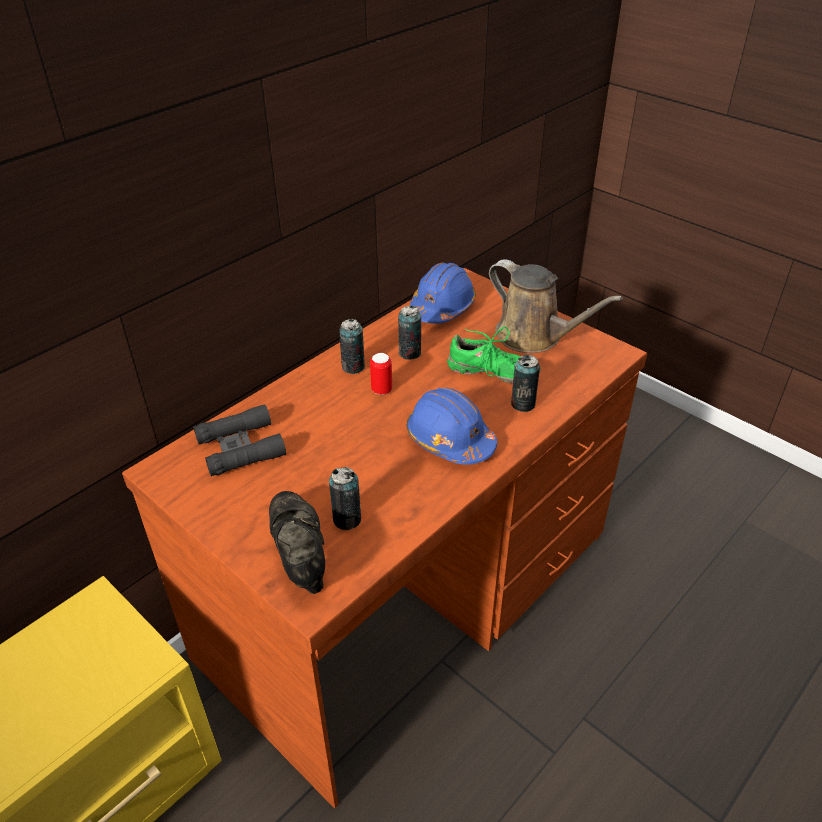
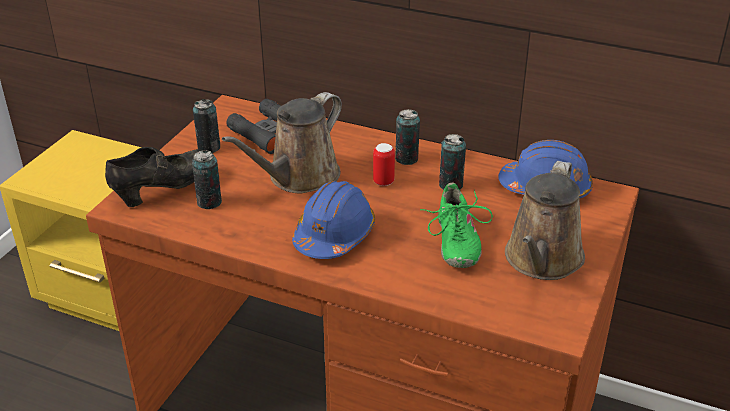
camera: 70 degrees right, 5 degrees down
can [511,355,540,412] -> can moved to [193,99,220,153]
none -> brown watering can [222,92,342,194]

